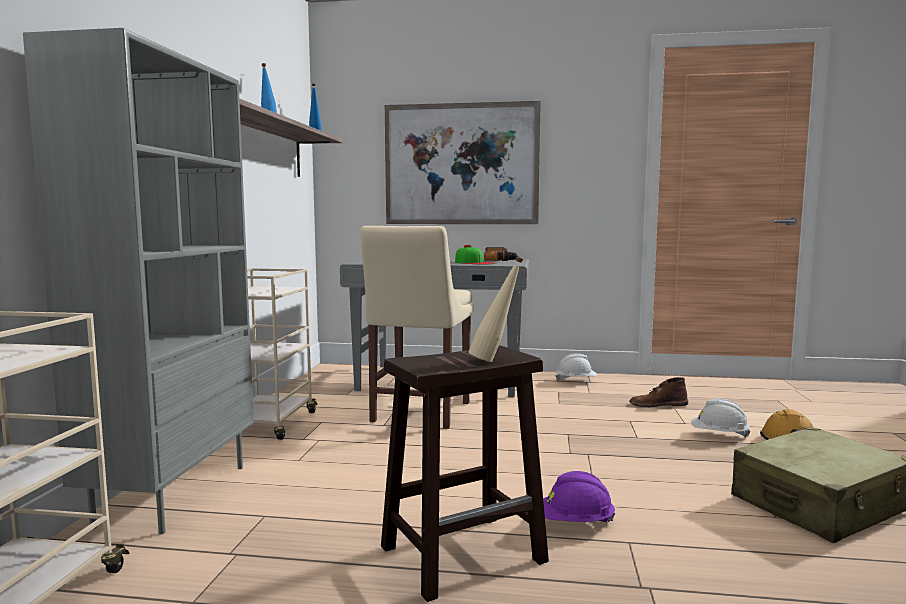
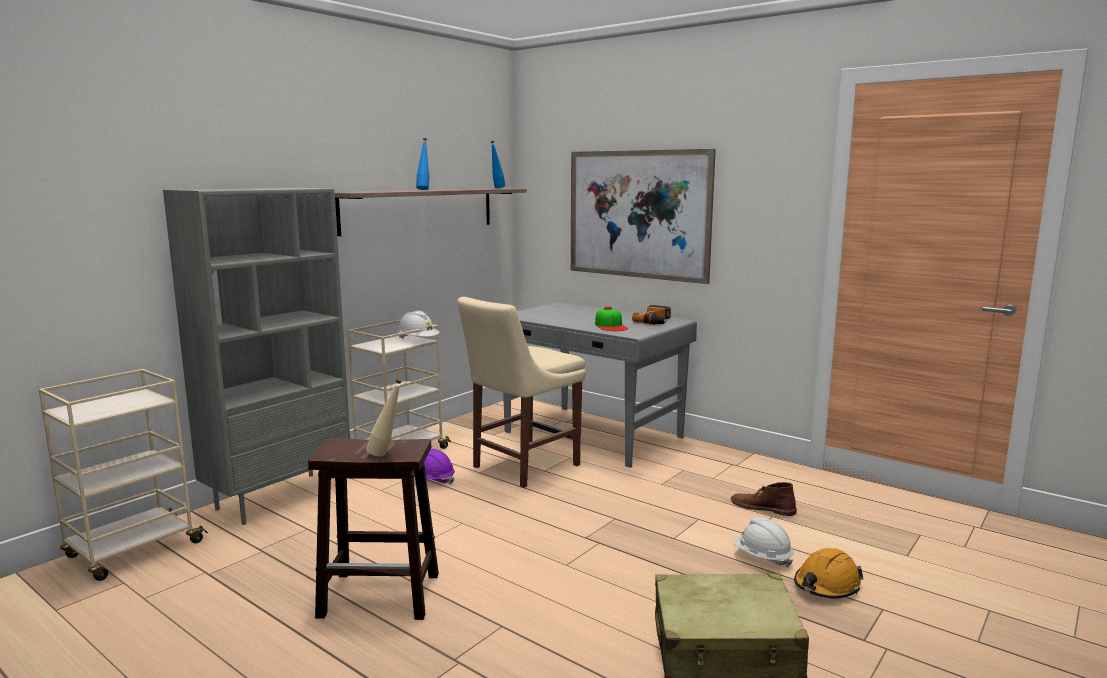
camera: 30 degrees right, 5 degrees up
purple hard hat [543,471,615,522] -> purple hard hat moved to [413,449,455,485]
white hard hat [555,353,597,381] -> white hard hat moved to [397,311,439,339]

